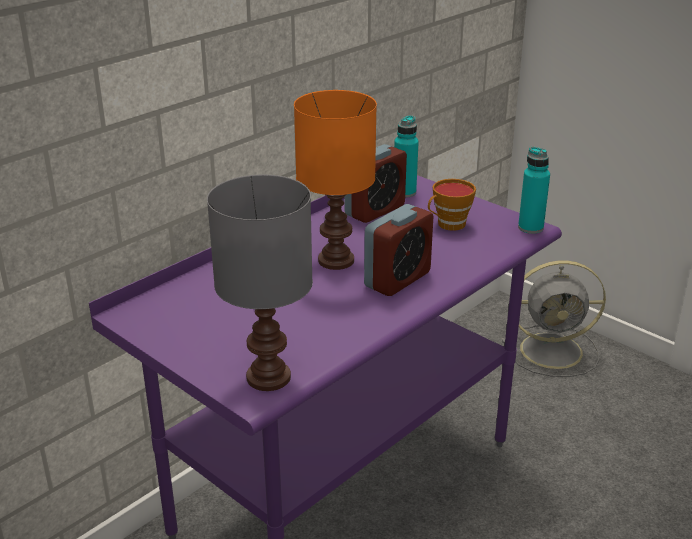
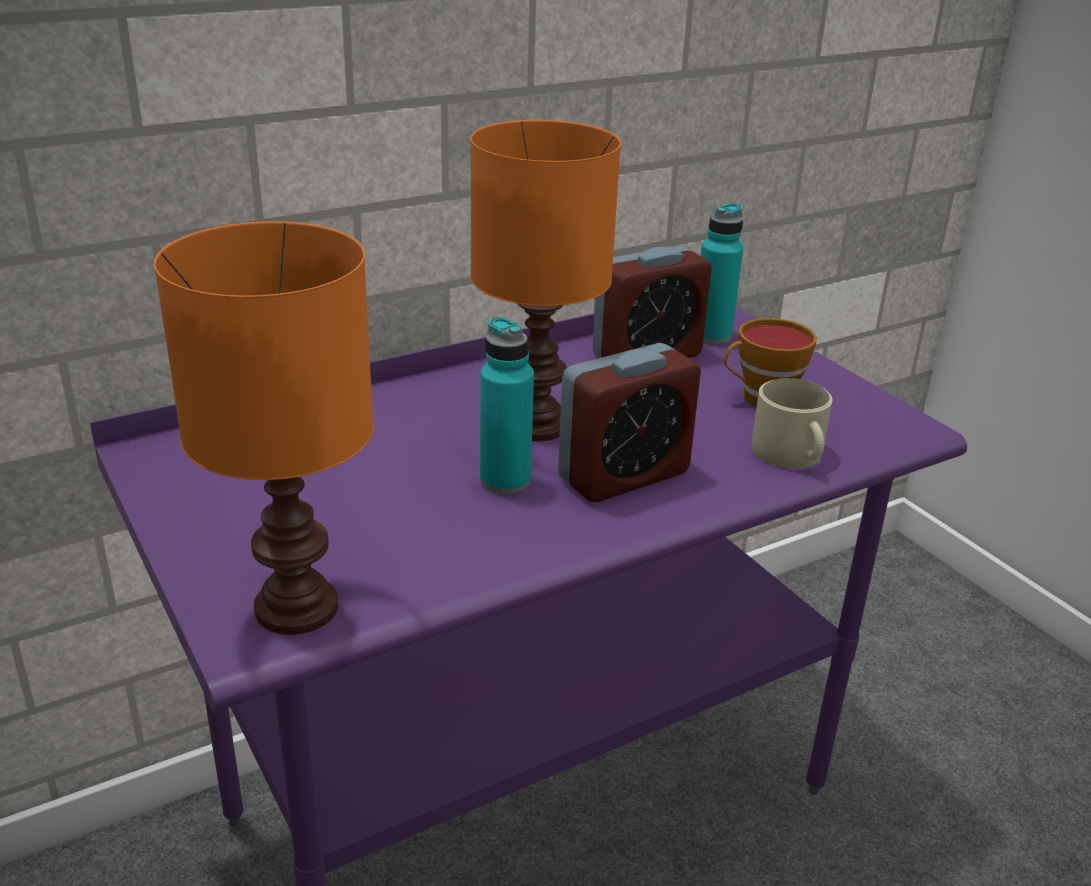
camera: 15 degrees right, 0 degrees up
grey table lamp [207,175,313,391] -> orange table lamp [154,221,374,635]
grey fan [502,260,606,377] -> none
turquoise bottle [518,147,550,234] -> turquoise bottle moved to [480,317,534,494]
none -> beige mug [752,378,832,469]

